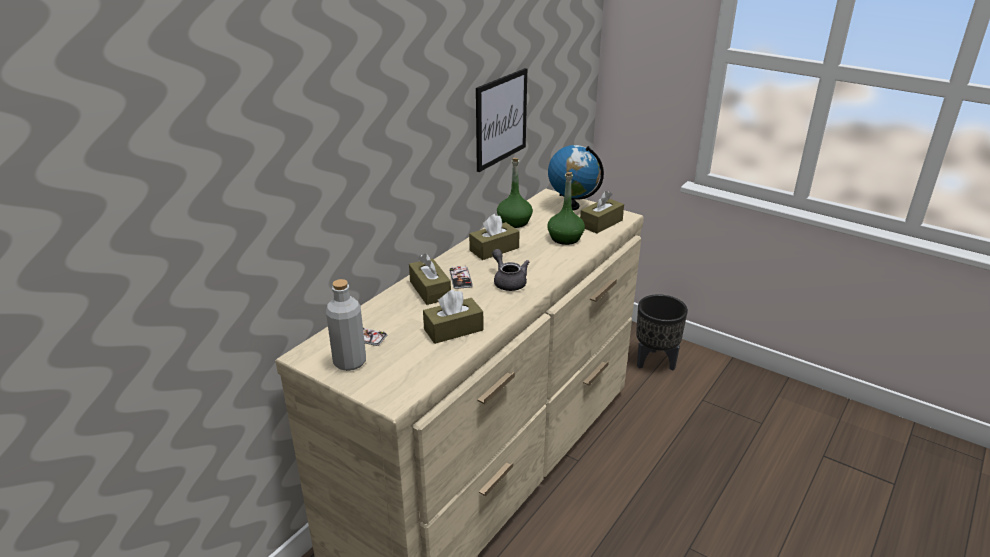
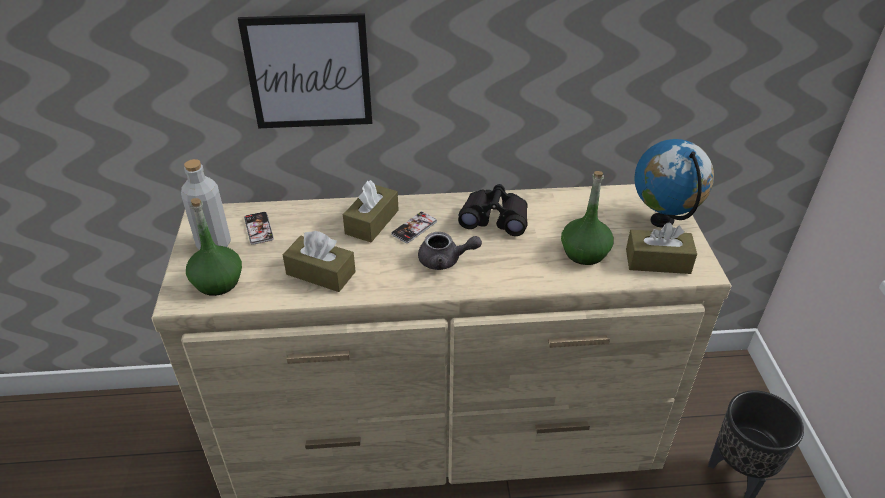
camera: 50 degrees right, 10 degrees up
brown tissue box [469,214,520,260] -> black binoculars [458,184,528,236]
picture [476,68,527,172] -> picture moved to [238,13,372,128]
grey teapot [492,249,529,291] -> grey teapot turned 75 degrees clockwise [418,232,482,270]
green bottle [497,158,533,228] -> green bottle moved to [186,198,242,296]

